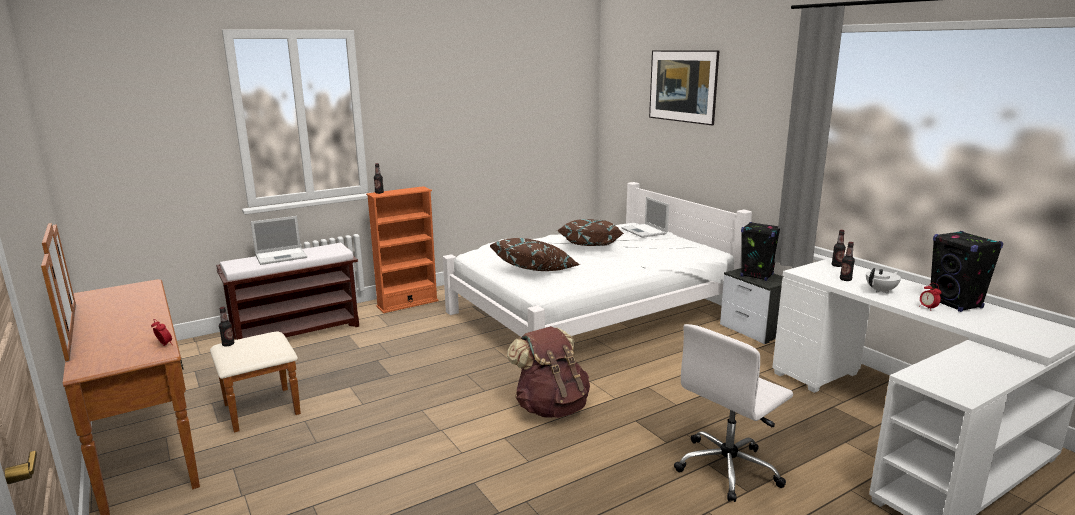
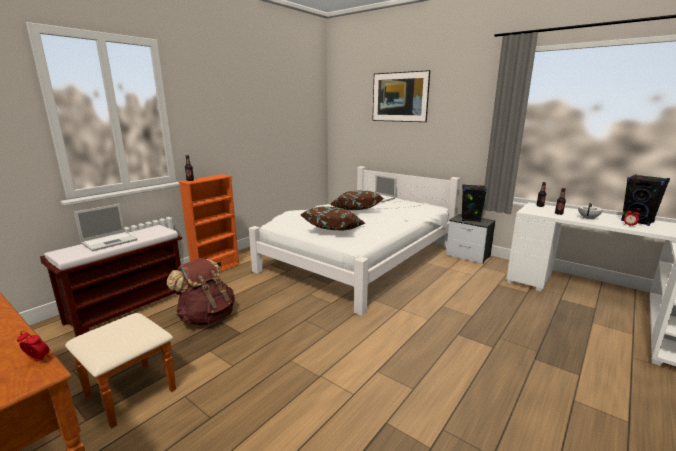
camera: 20 degrees left, 0 degrees up
bottle [219,307,234,346] -> none
brown backpack [507,326,590,418] -> brown backpack moved to [167,258,235,326]
white office chair [674,324,793,502] -> none

